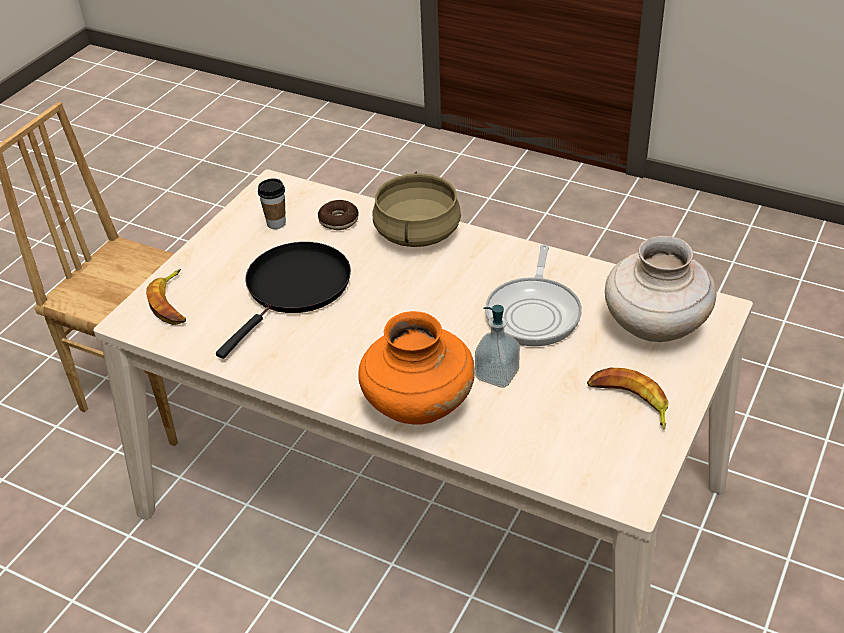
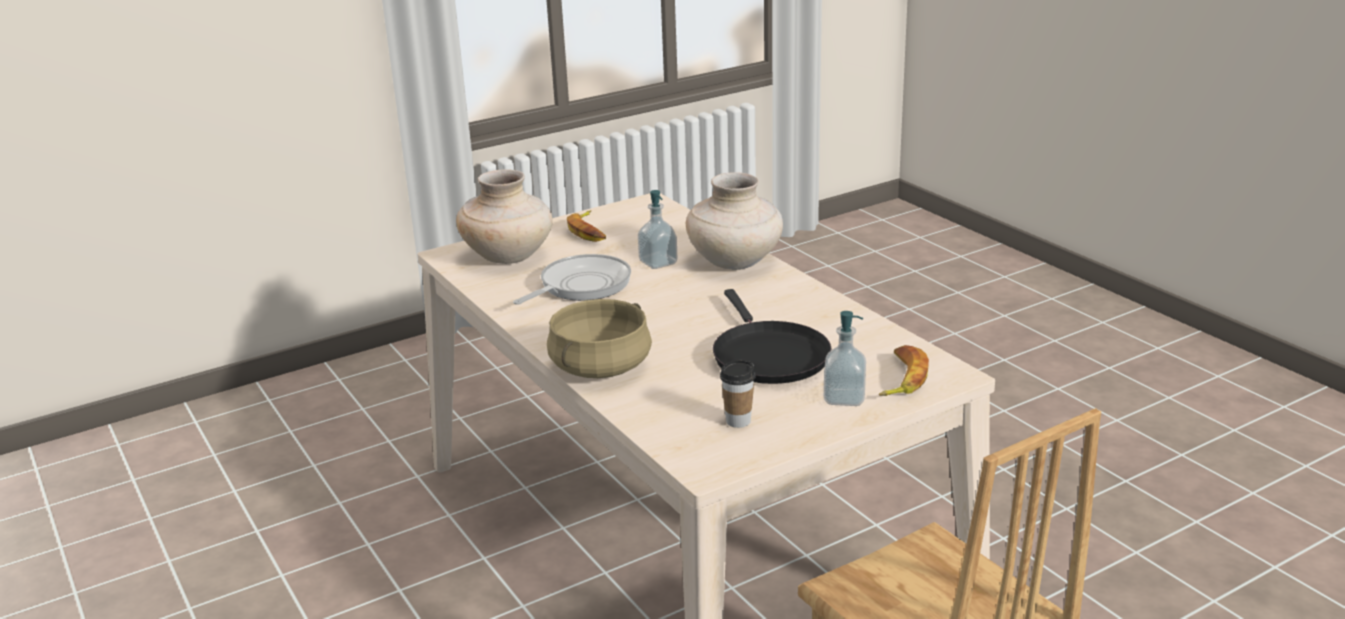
camera: 150 degrees left, 15 degrees down
black frying pan [216,242,351,359] -> black frying pan turned 75 degrees counterclockwise [713,289,832,384]
donut [318,200,358,230] -> none
orange vase [358,311,475,425] -> beige vase [686,172,783,270]
none -> soap dispenser [824,311,866,406]

